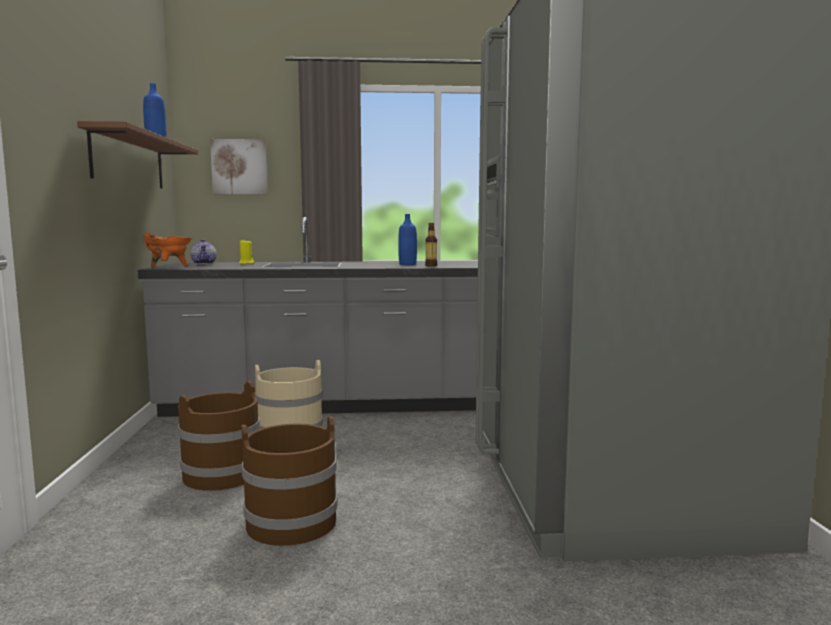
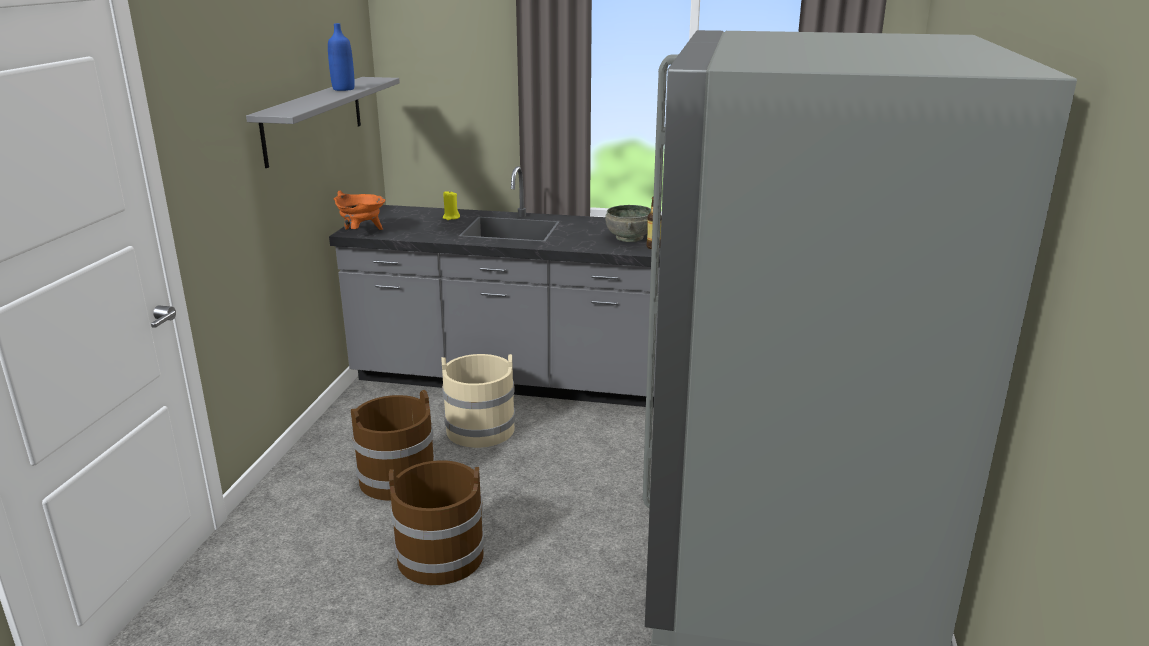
camera: 15 degrees right, 15 degrees up
brown shelf [77,121,198,189] -> grey shelf [246,77,400,168]
teapot [190,239,217,264] -> none
picture [210,139,268,195] -> none
blue bottle [398,214,417,265] -> grey bowl [605,205,651,242]

